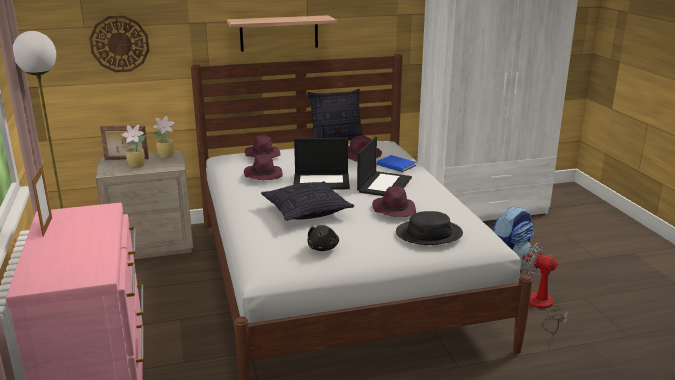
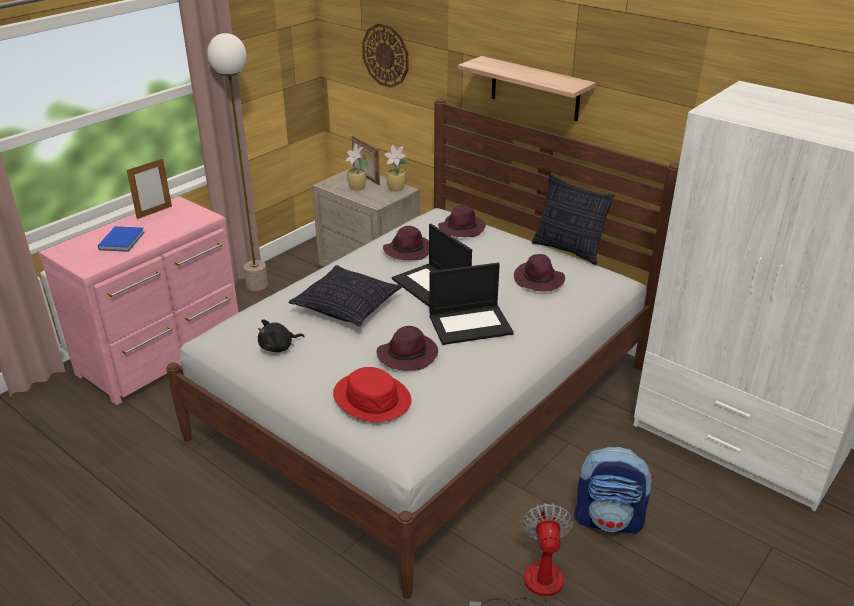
camera: 55 degrees right, 10 degrees up
blue book [377,155,416,172] -> blue book moved to [98,226,145,252]
black hat [396,211,463,245] -> red hat [333,367,411,422]

